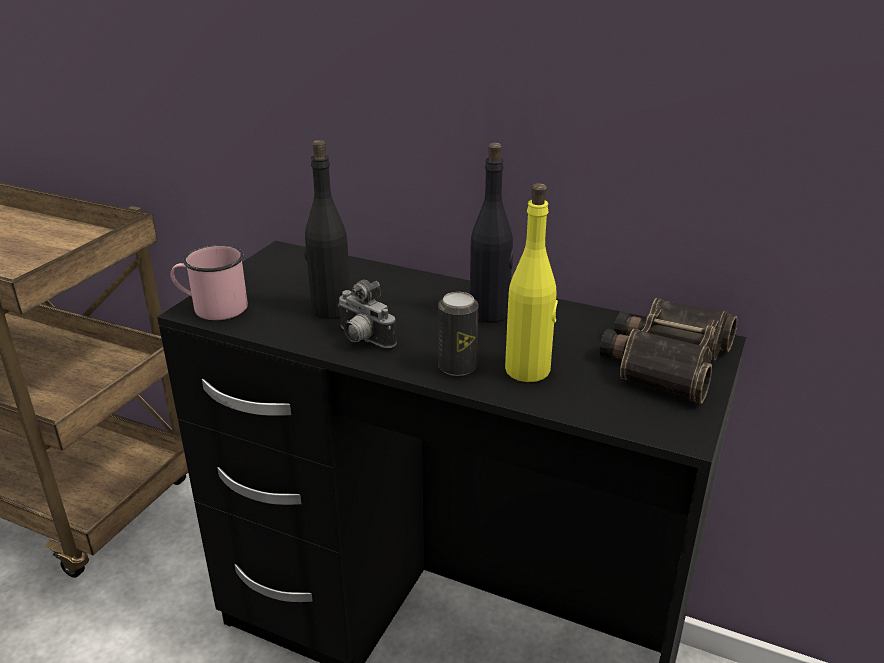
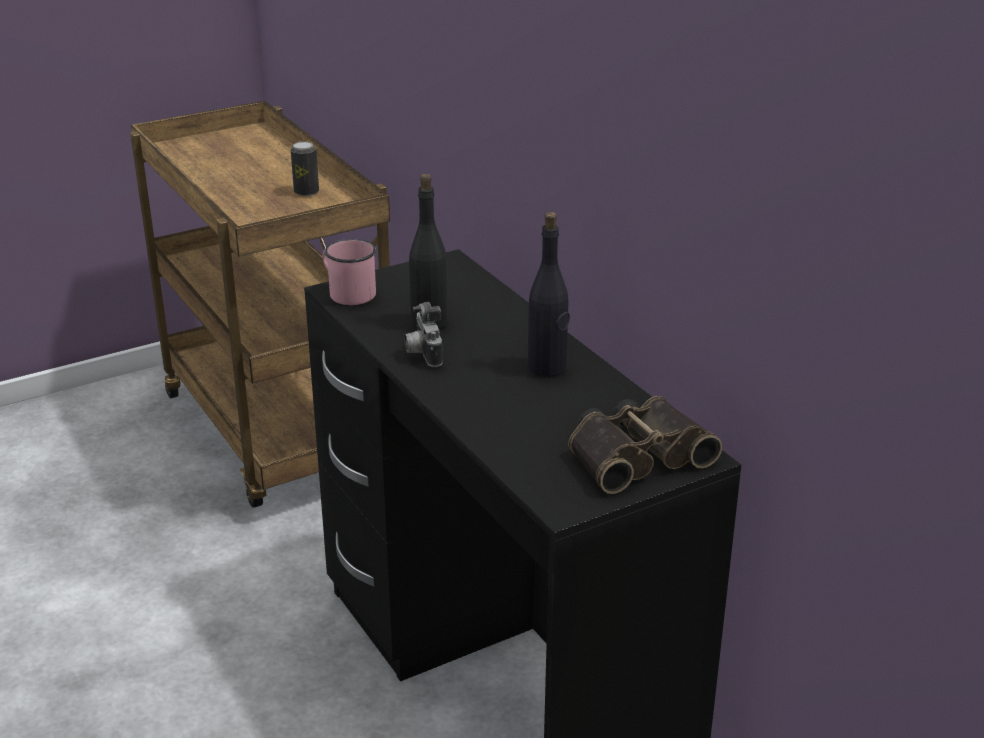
camera: 35 degrees right, 0 degrees up
can [438,292,479,376] -> can moved to [291,141,319,196]
yellow bottle [505,183,558,382] -> none

